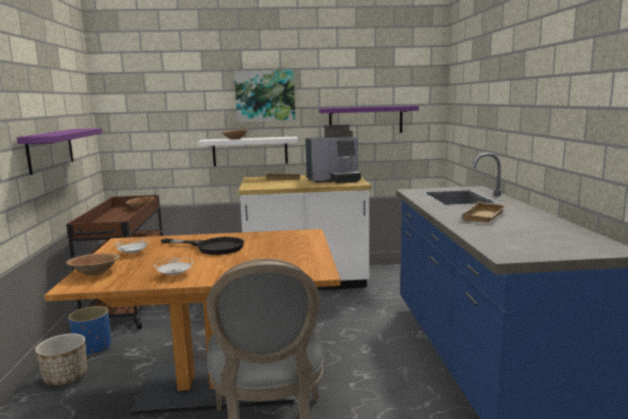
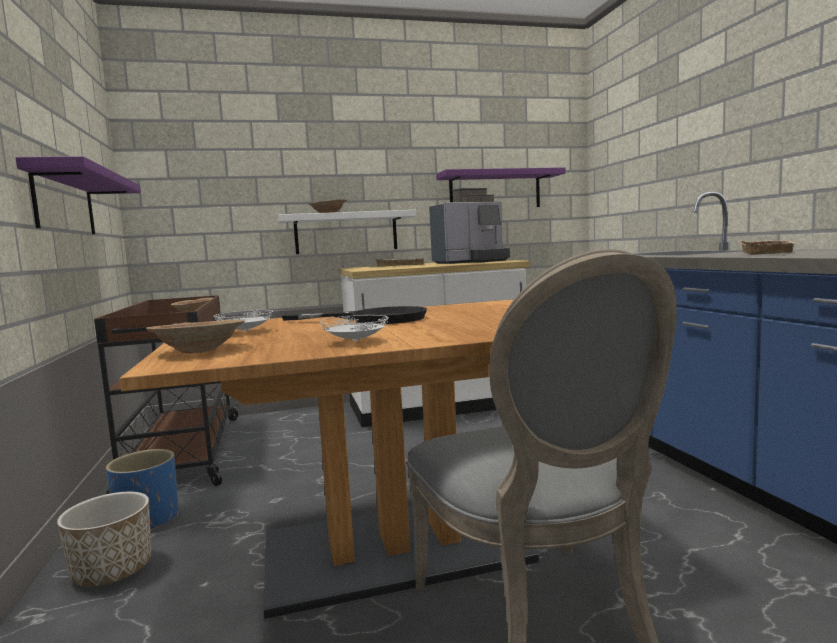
camera: 10 degrees left, 5 degrees down
picture [234,69,295,122] -> none

